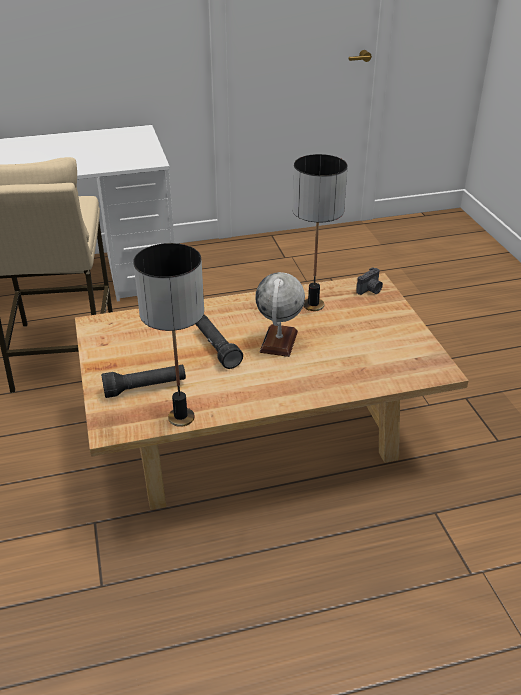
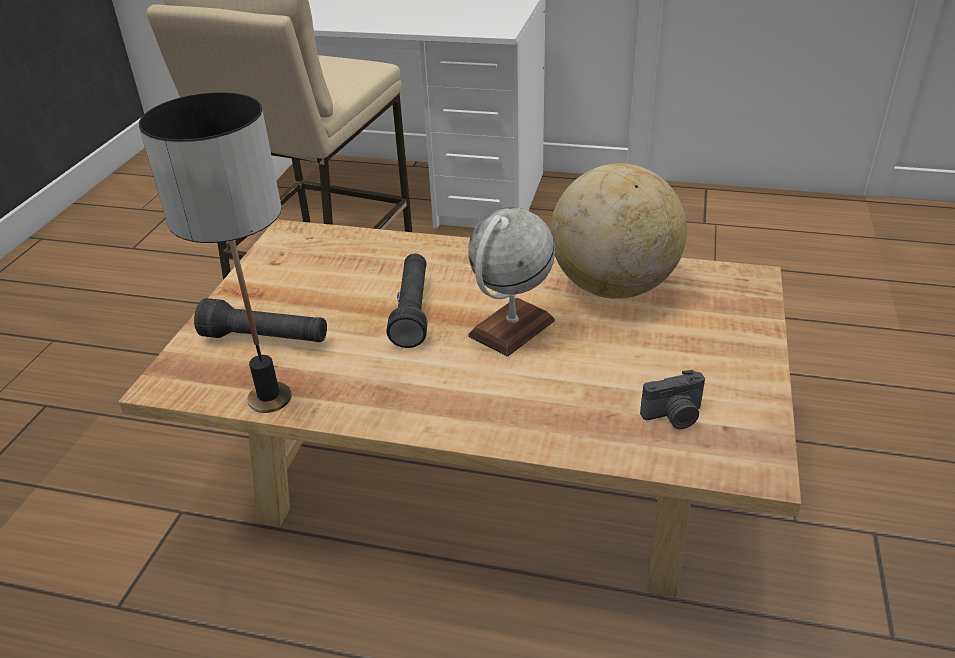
camera: 30 degrees right, 0 degrees up
table lamp [292,154,347,311] -> globe [551,163,687,299]
camera [356,267,383,295] -> camera moved to [640,370,705,429]

